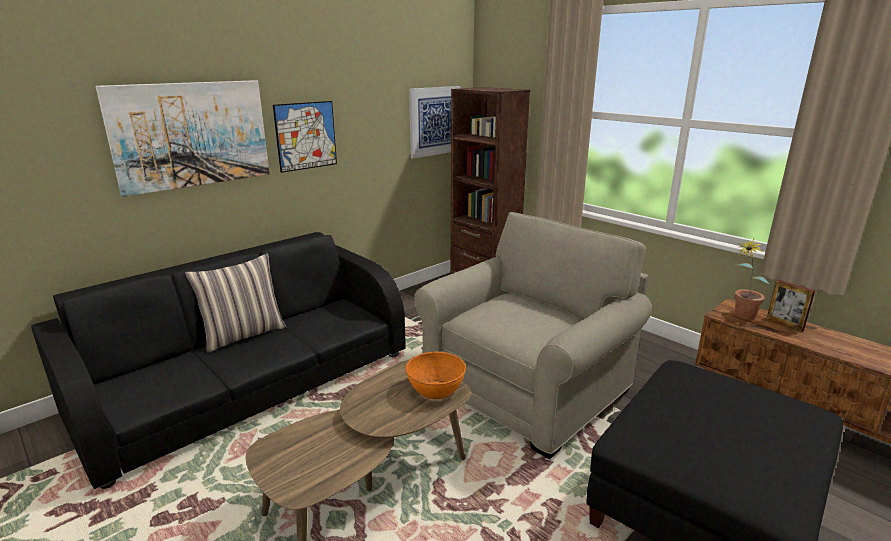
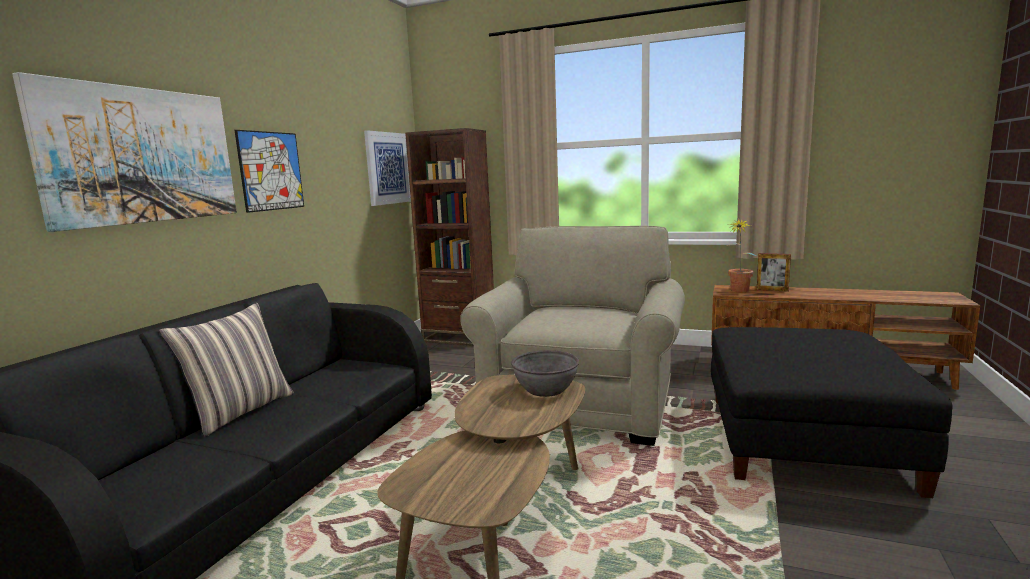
camera: 25 degrees left, 10 degrees down
orange bowl [405,352,466,399] -> grey bowl [511,350,579,397]

